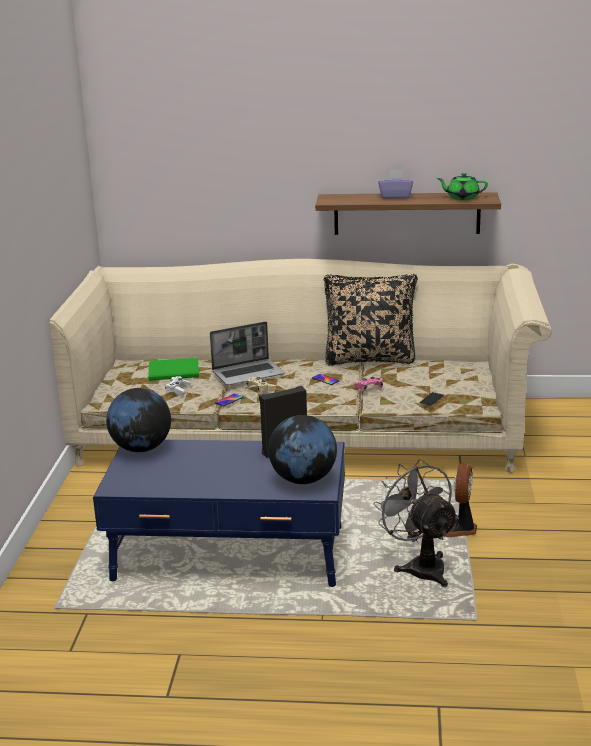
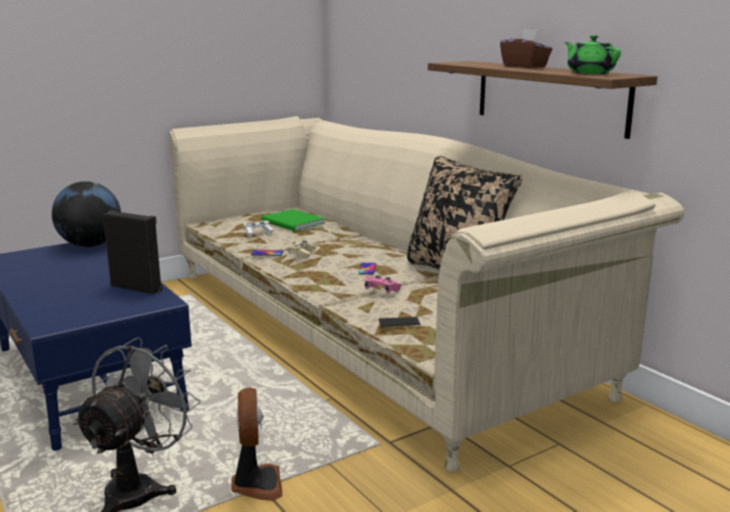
camera: 50 degrees right, 5 degrees down
laptop [210,322,285,385] -> none
globe [268,415,337,484] -> none
purple tissue box [378,170,413,199] -> brown tissue box [500,29,552,68]
fan [445,463,477,537] -> fan turned 105 degrees clockwise [232,388,282,501]

